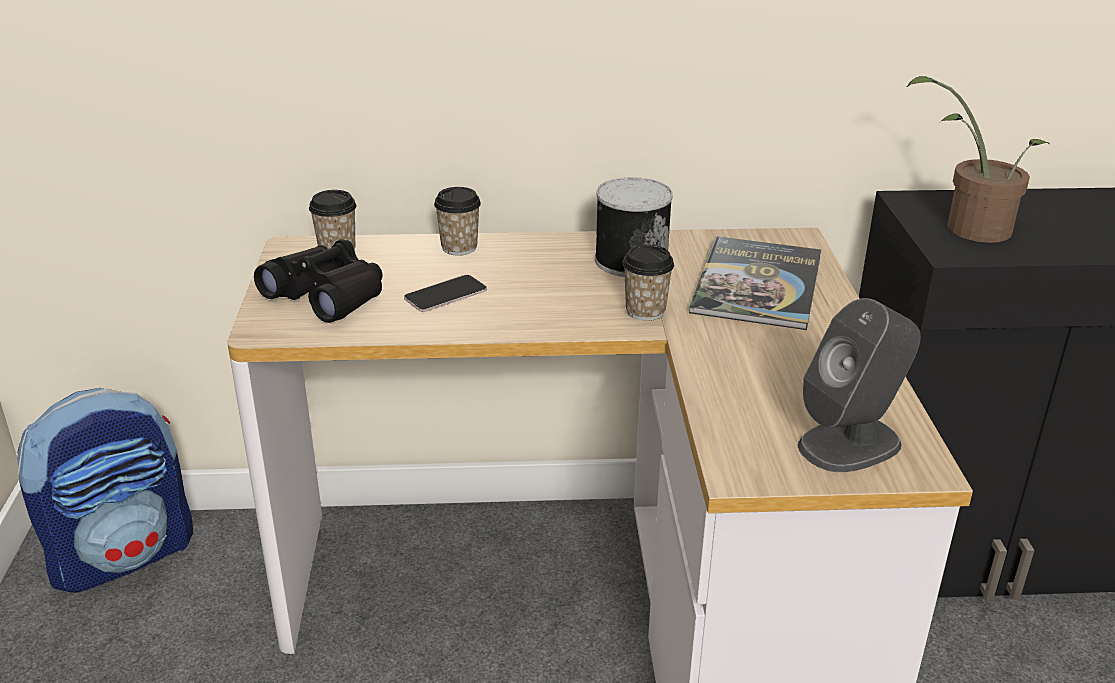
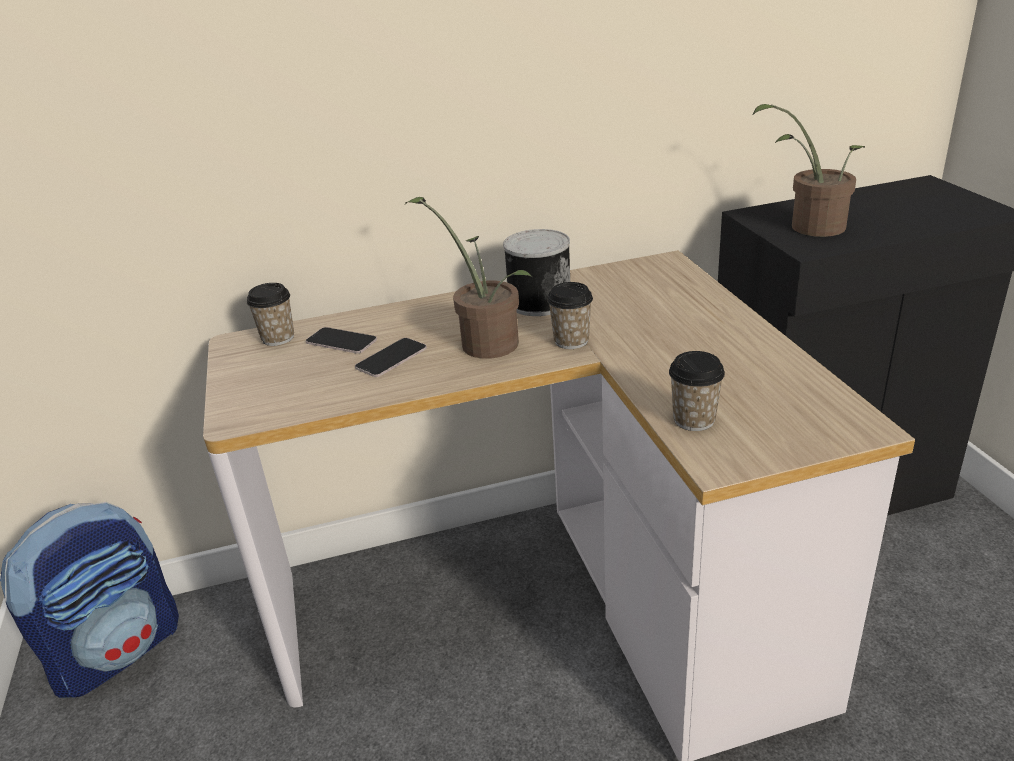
camera: 10 degrees left, 0 degrees up
black binoculars [254,239,382,323] -> none
cup [434,187,481,256] -> cup moved to [669,351,725,431]
book [689,236,821,330] -> none
grey speaker [798,298,921,472] -> none
none -> phone [306,327,377,353]
none -> potted plant [405,197,533,359]

